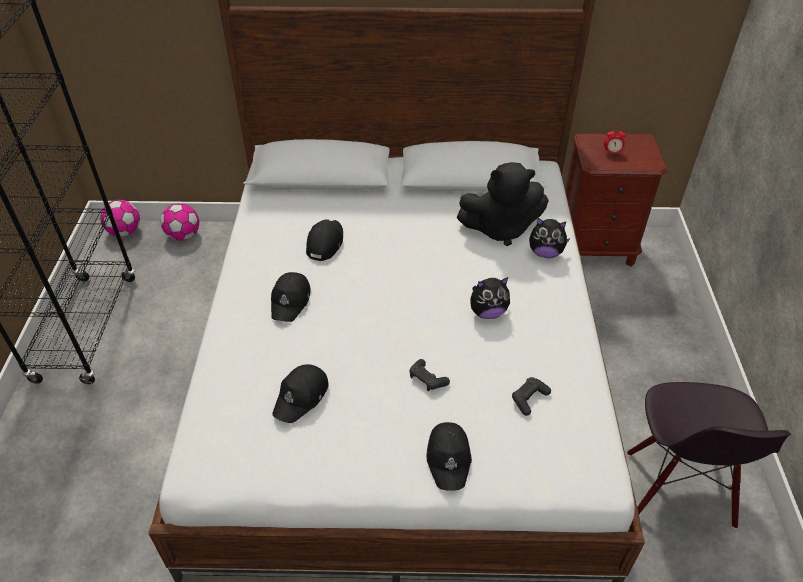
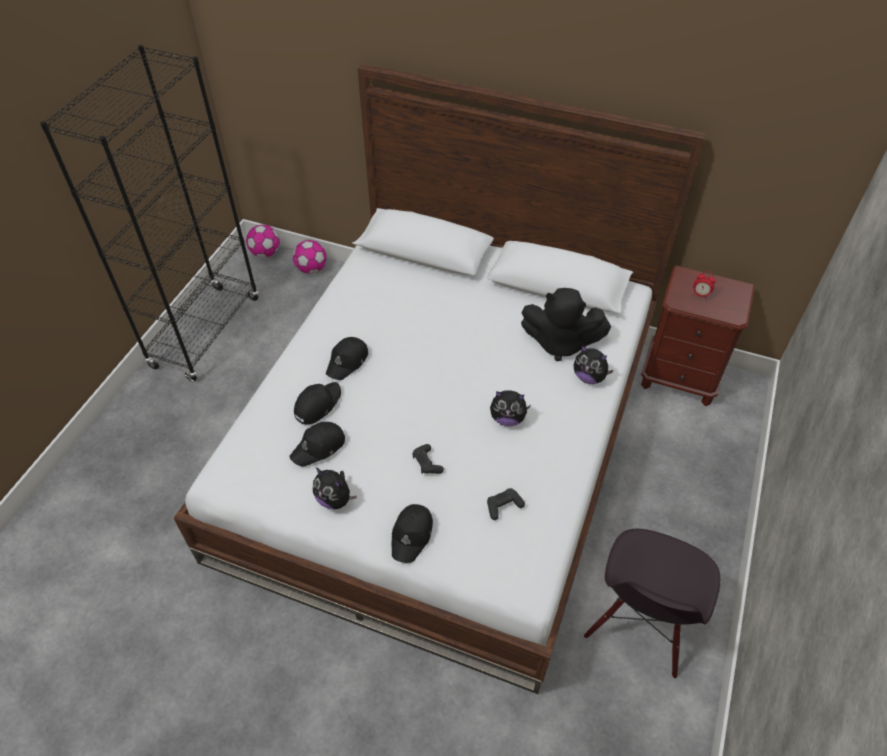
camera: 20 degrees right, 5 degrees up
black cap [306,219,343,261] -> black cap moved to [294,382,341,424]
none -> plush toy [313,468,357,510]

